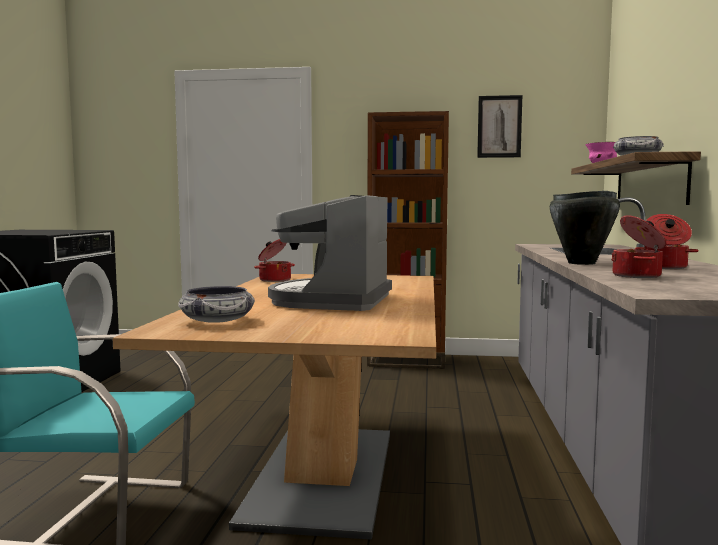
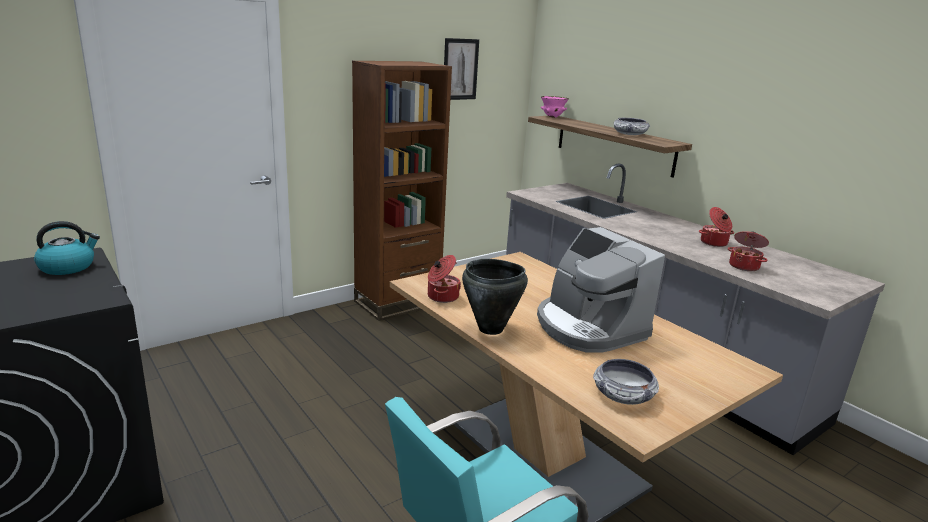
camera: 45 degrees left, 15 degrees up
black cooking pot [550,191,620,265] -> black cooking pot moved to [462,259,528,335]
none -> kettle [34,221,100,275]

